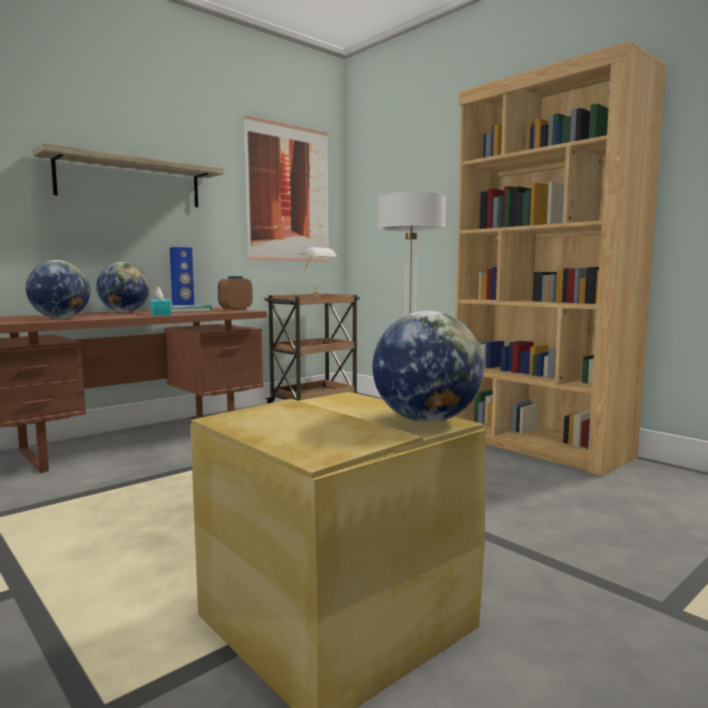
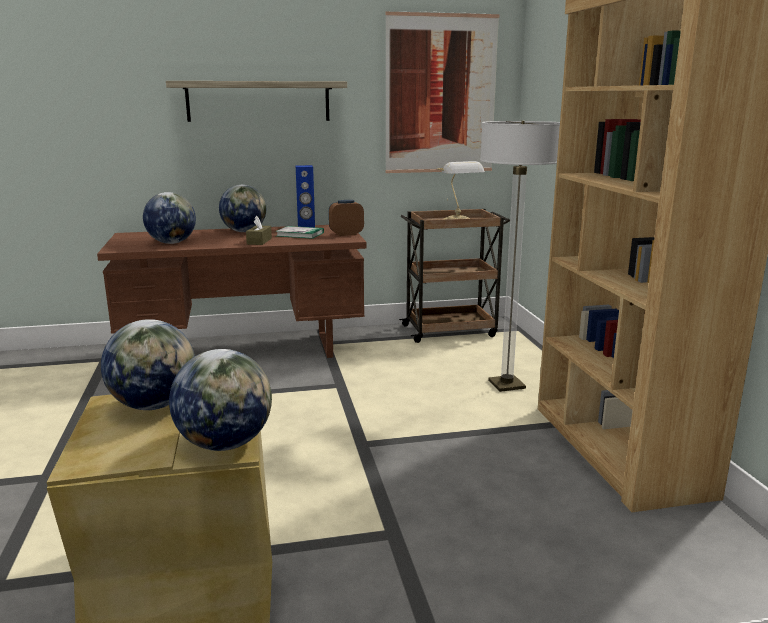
camera: 30 degrees right, 10 degrees up
turquoise tissue box [151,287,171,316] -> brown tissue box [246,216,272,245]
none -> globe [101,319,195,410]

